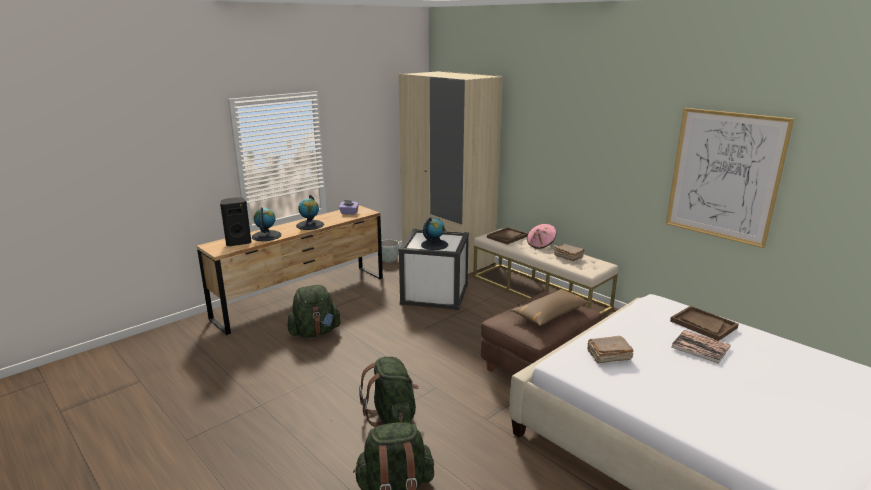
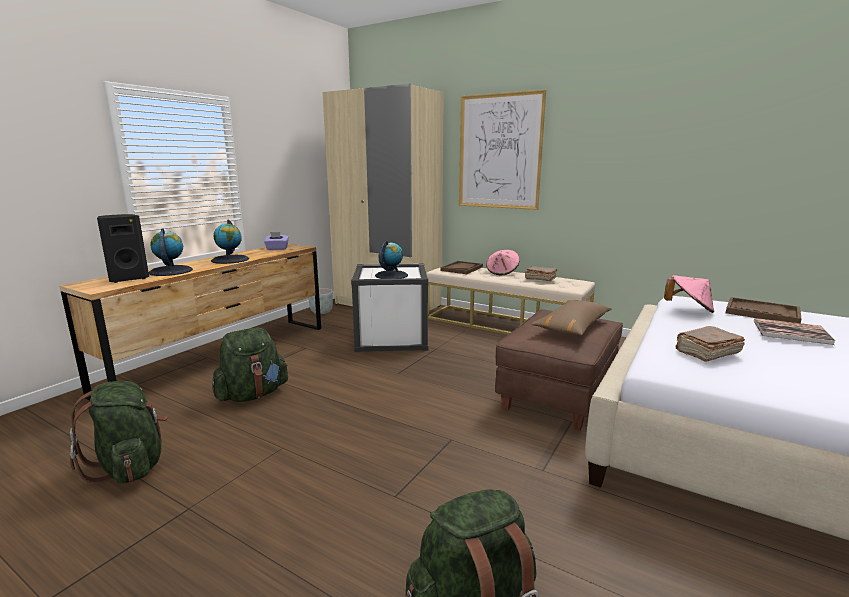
camera: 15 degrees left, 5 degrees down
green backpack [359,357,419,427] -> green backpack moved to [70,381,167,484]
picture [666,108,794,248] -> picture moved to [459,90,546,210]
none -> pink hat [664,275,714,313]

